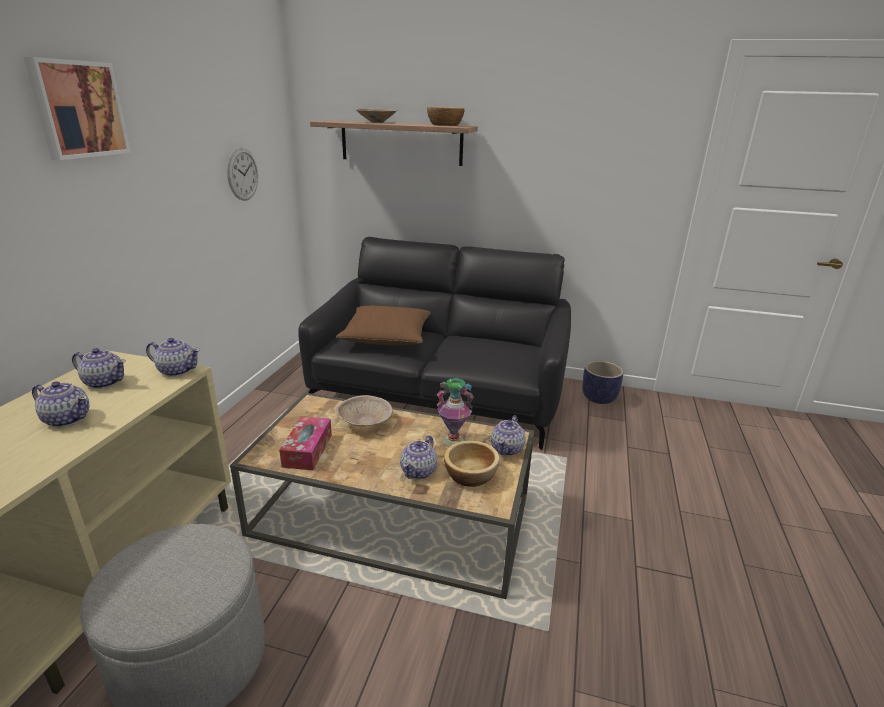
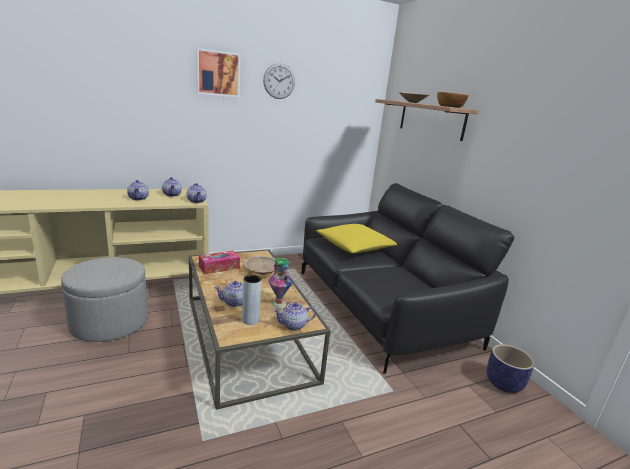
camera: 50 degrees right, 5 degrees down
wall clock [227,148,258,201] -> wall clock moved to [263,63,295,99]
brown pillow [336,306,431,345] -> yellow pillow [316,224,397,253]
bowl [444,440,500,487] -> grey vase [242,275,261,325]

